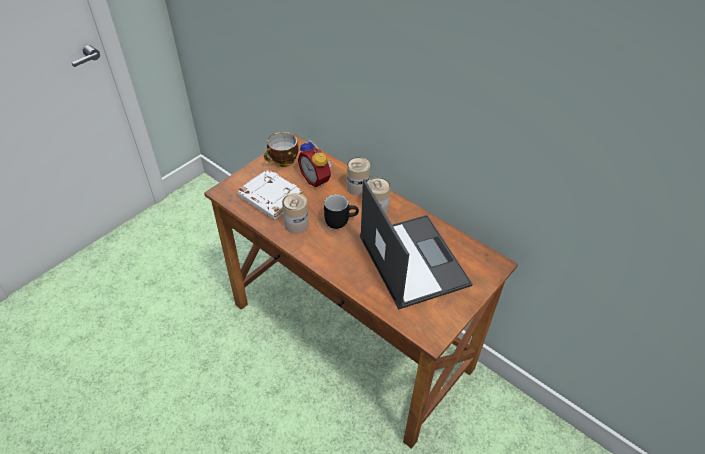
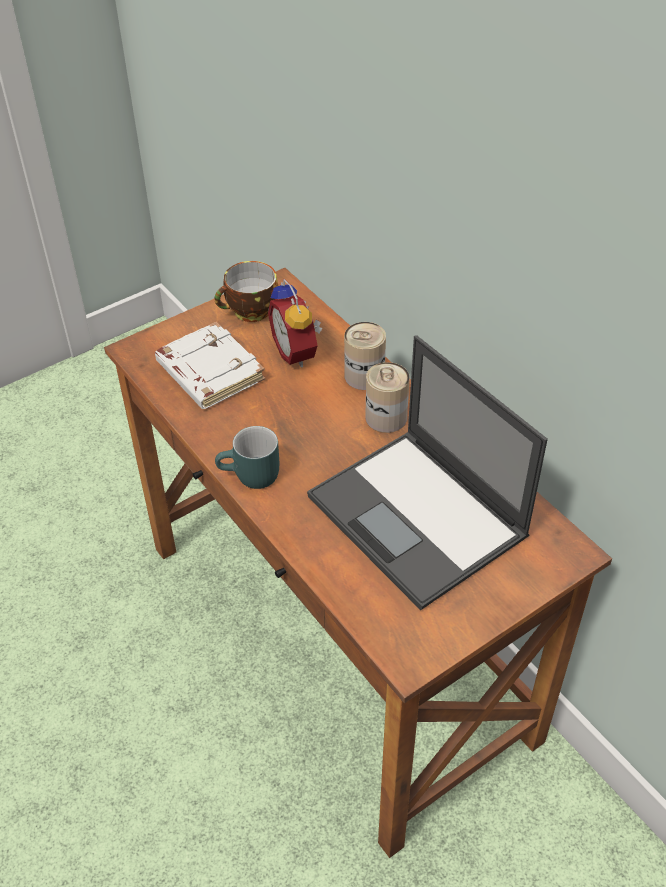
camera: 15 degrees right, 0 degrees up
can [282,193,309,233] -> none
black mug [324,194,359,229] -> none
laptop [360,179,473,310] -> laptop turned 150 degrees clockwise [307,335,548,610]
none -> turquoise mug [215,426,279,489]

